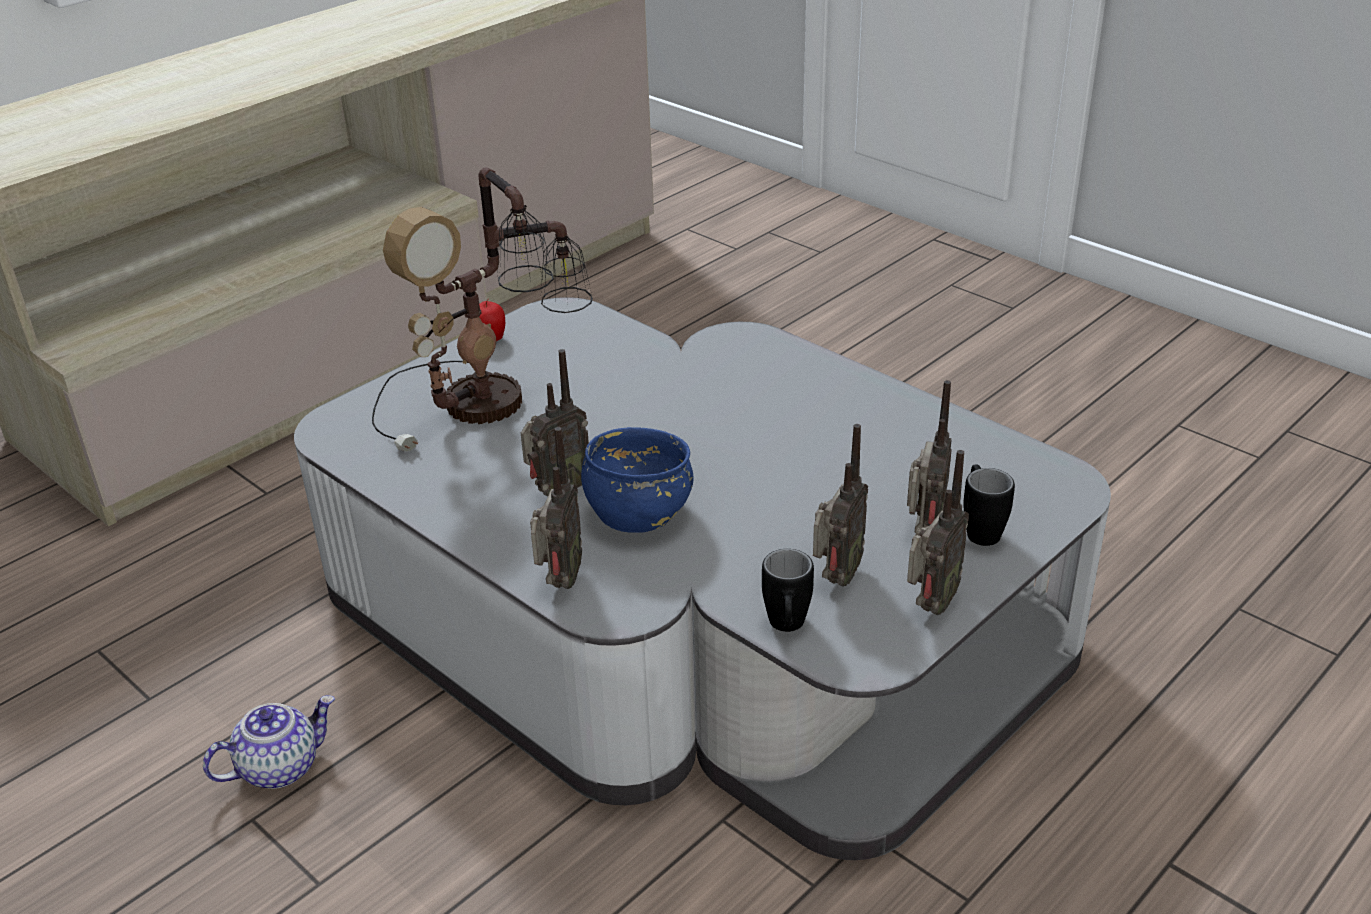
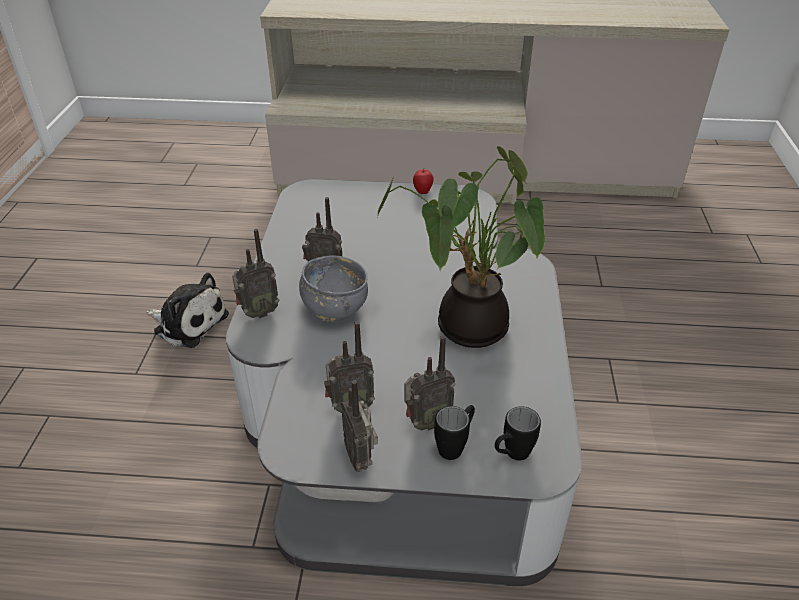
camera: 50 degrees right, 5 degrees up
teapot [203,695,335,789] -> plush toy [147,272,229,348]
table lamp [372,168,593,451] -> none
blue bowl [581,427,693,533] -> grey bowl [299,255,368,322]
black mug [762,549,814,632] -> black mug moved to [495,407,541,461]
radio [907,450,969,615] -> radio turned 75 degrees clockwise [341,380,378,472]
none -> potted plant [377,146,545,348]

